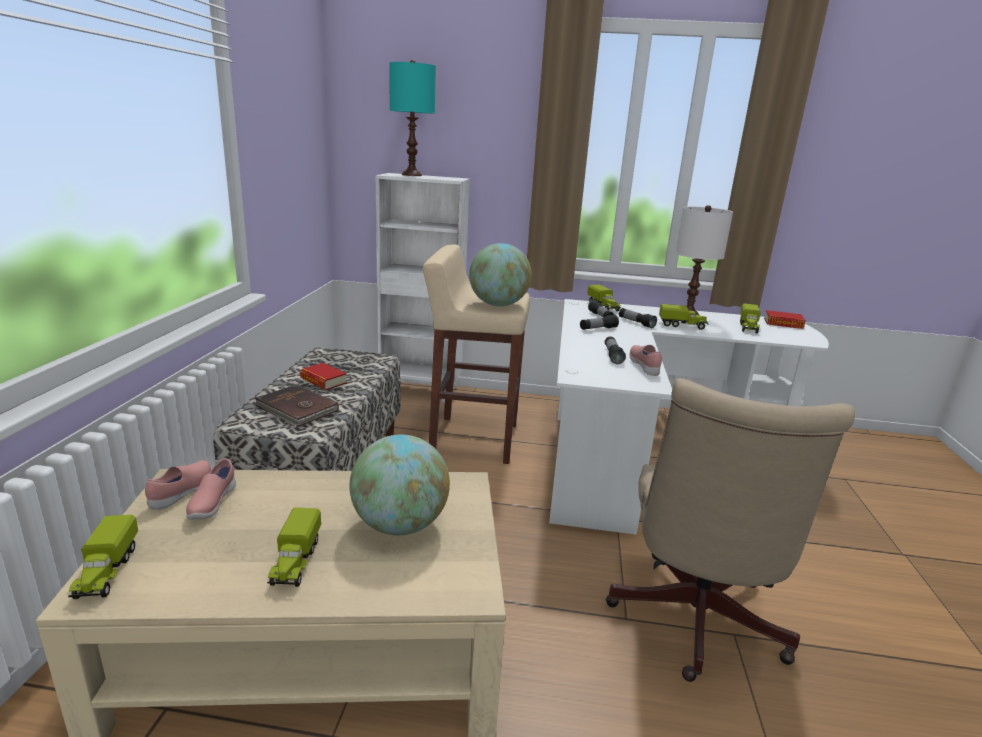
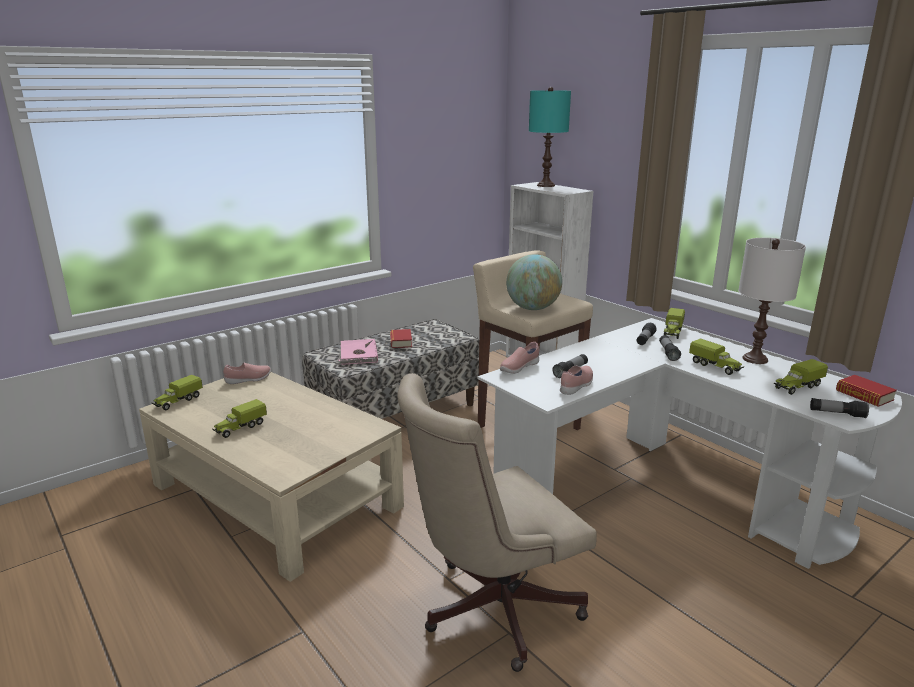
camera: 45 degrees right, 0 degrees up
pink shoe [186,458,236,520] -> pink shoe moved to [500,342,539,374]
brown book [255,384,339,427] -> pink book [338,339,378,365]
globe [350,434,450,535] -> none
flashlight [580,315,619,330] -> flashlight moved to [810,398,869,418]

